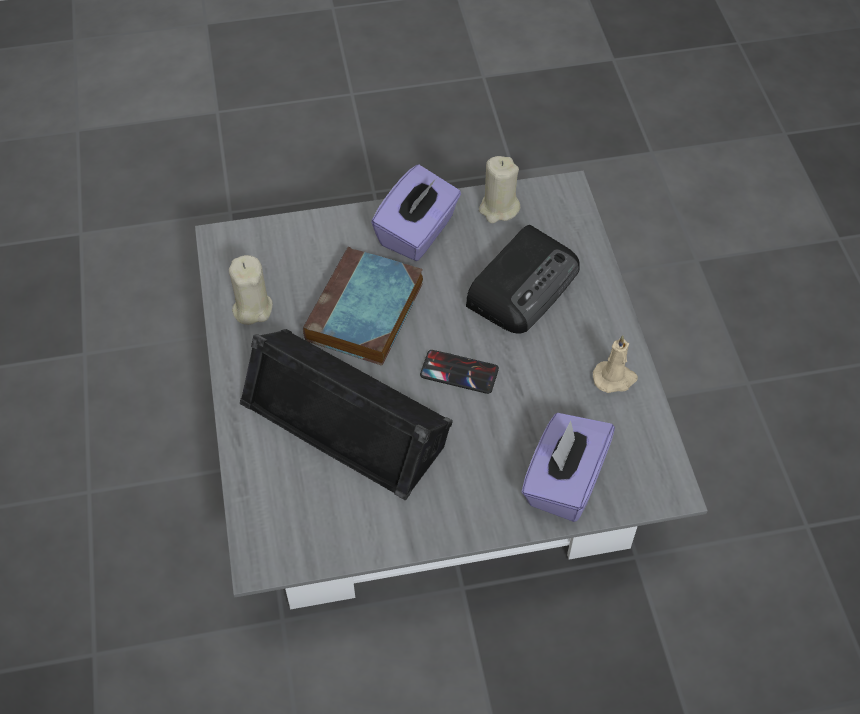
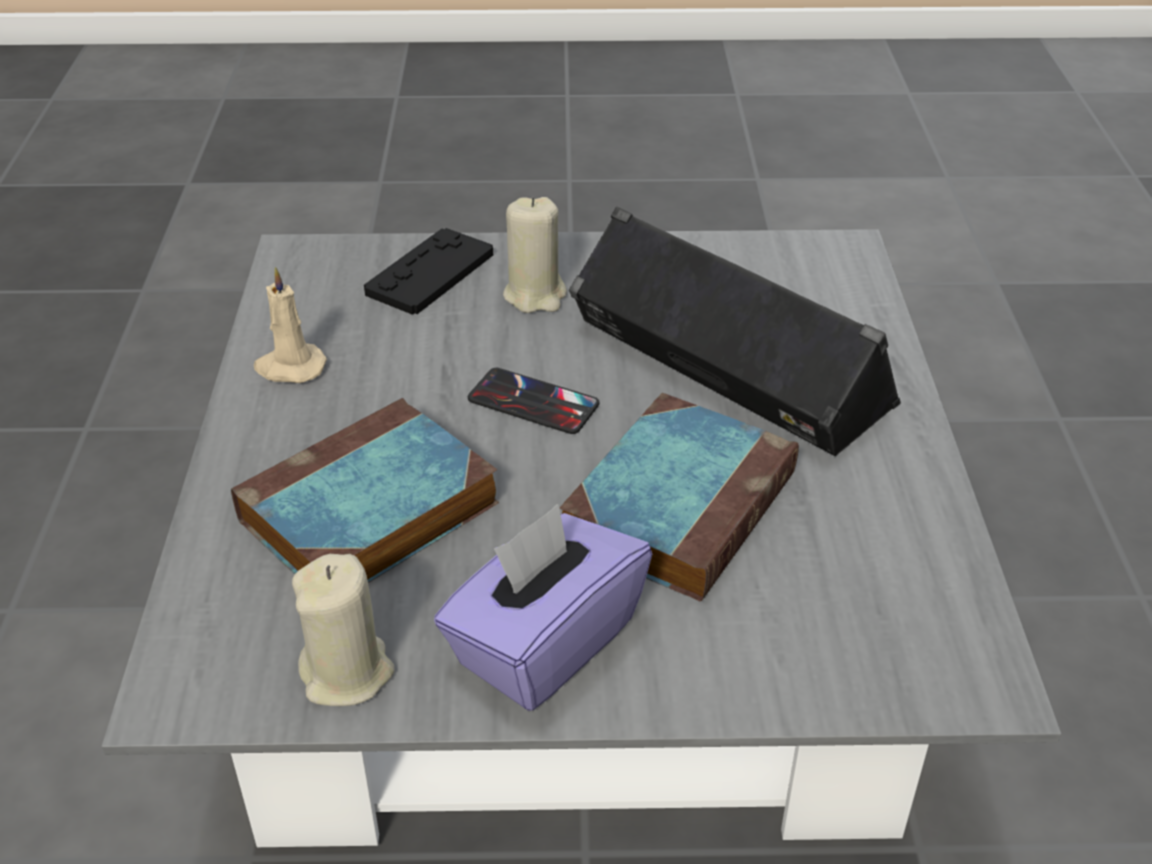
camera: 170 degrees left, 15 degrees down
beige candle [229,255,273,325] -> beige candle moved to [503,197,567,313]
radio [466,225,580,334] -> book [231,398,499,583]
purple tissue box [521,413,615,522] -> black game controller [364,228,493,315]

